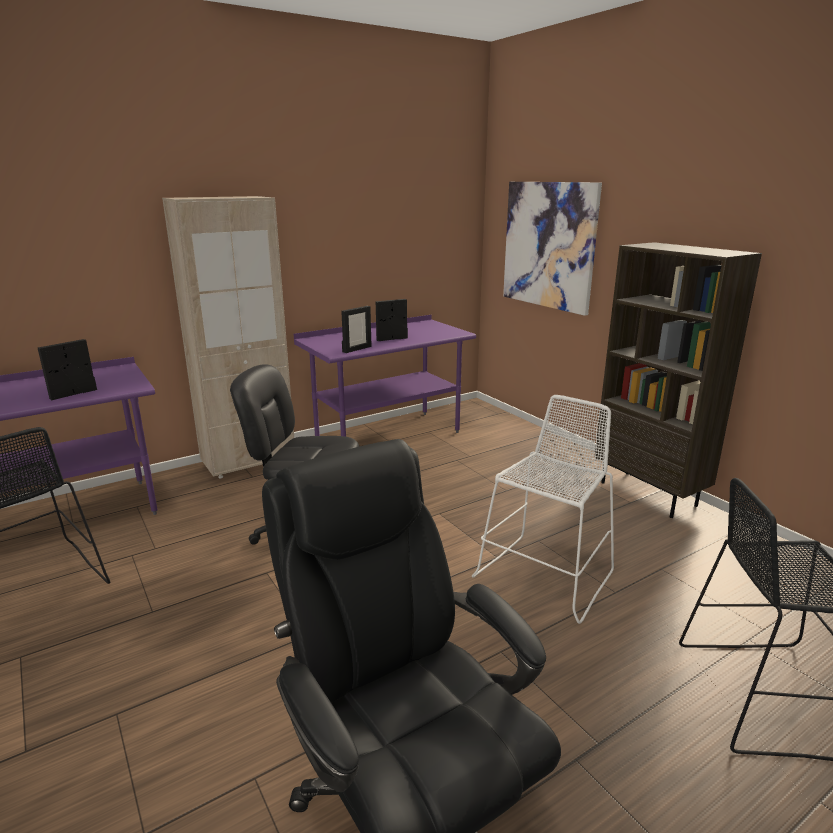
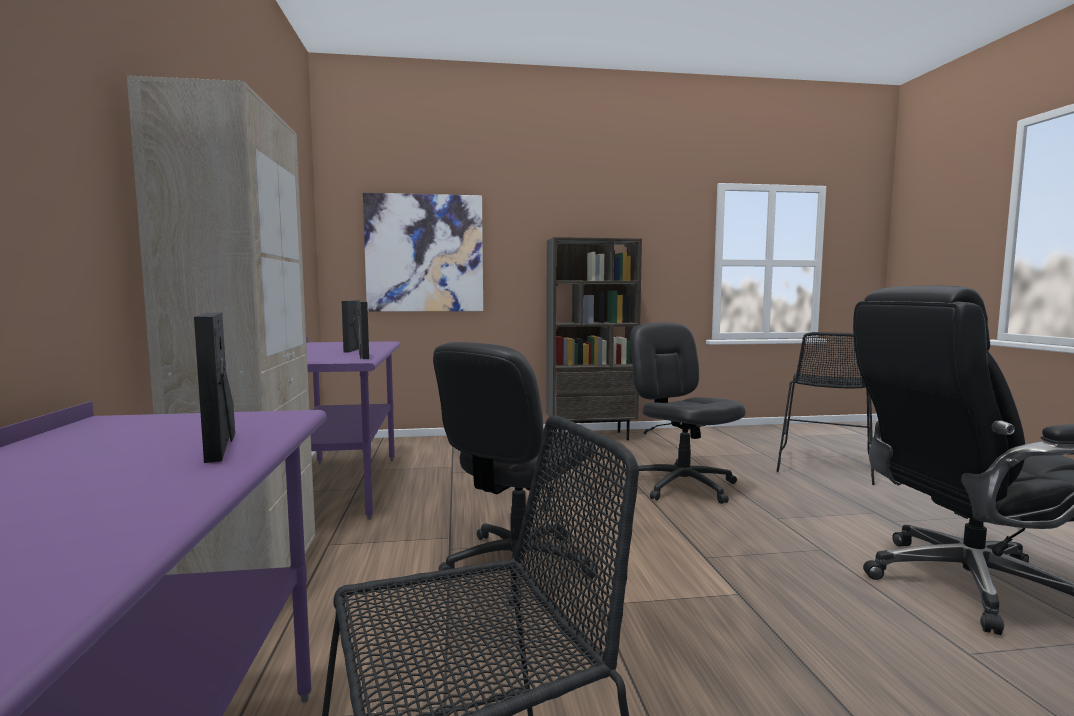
camera: 65 degrees left, 15 degrees down
white stool [472,395,614,624] -> black office chair [630,323,746,504]

